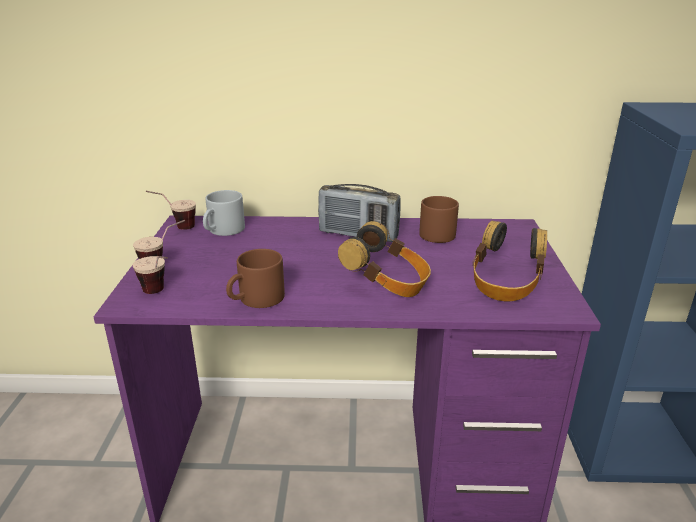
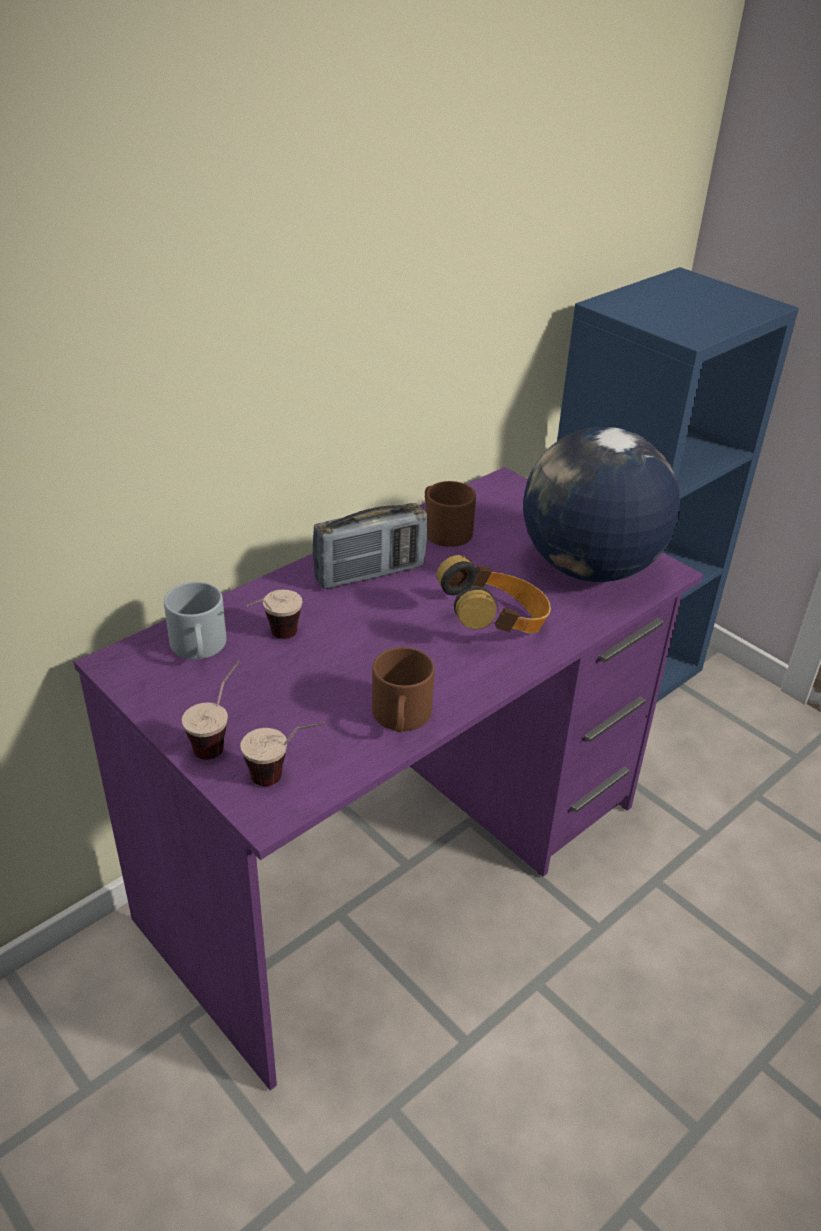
camera: 45 degrees left, 10 degrees up
cup [146,191,196,230] -> cup moved to [246,590,302,639]
headphones [473,221,547,301] -> globe [523,427,680,582]

